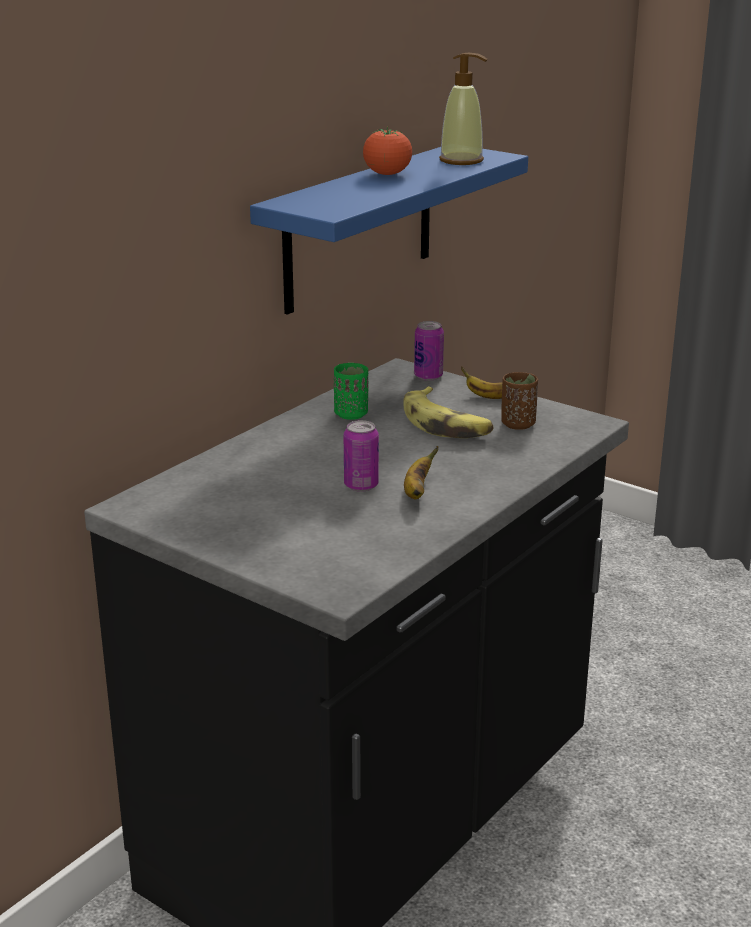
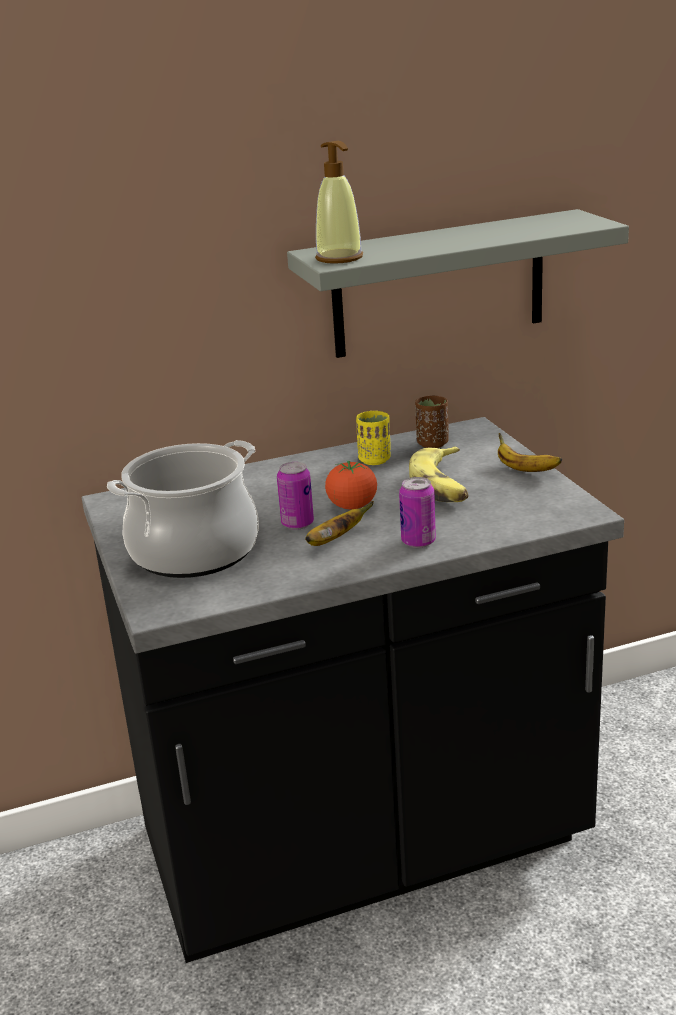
camera: 35 degrees right, 0 degrees up
blue shelf [250,147,528,315] -> grey shelf [287,209,629,358]
green cup [334,363,368,420] -> yellow cup [356,411,391,465]
tomato [363,126,412,175] -> tomato moved to [325,461,377,509]
can [414,321,444,381] -> can moved to [399,477,436,548]
soap dispenser [439,53,488,165] -> soap dispenser moved to [315,141,363,264]
brown cup [501,372,538,430] -> brown cup moved to [415,396,449,448]
none -> cooking pot [107,440,259,578]

